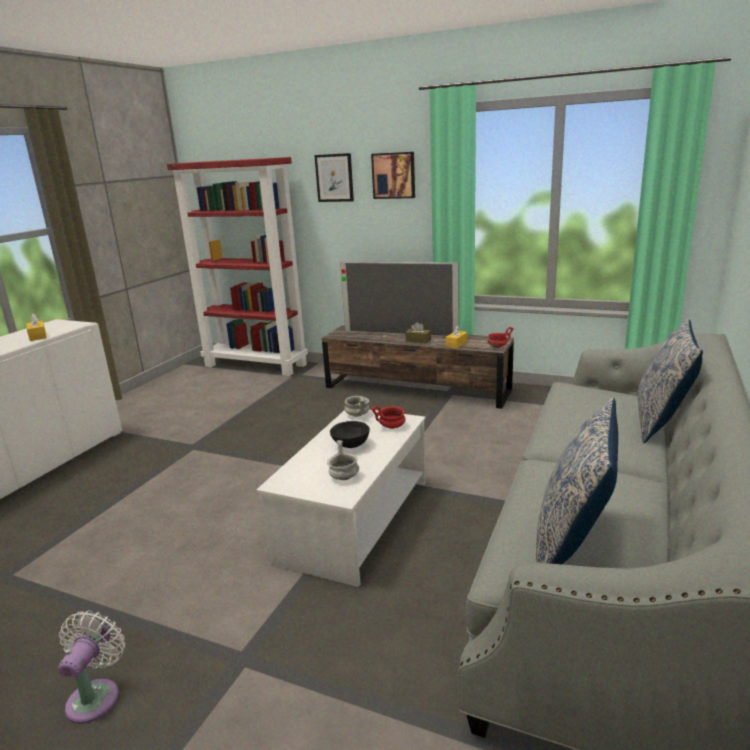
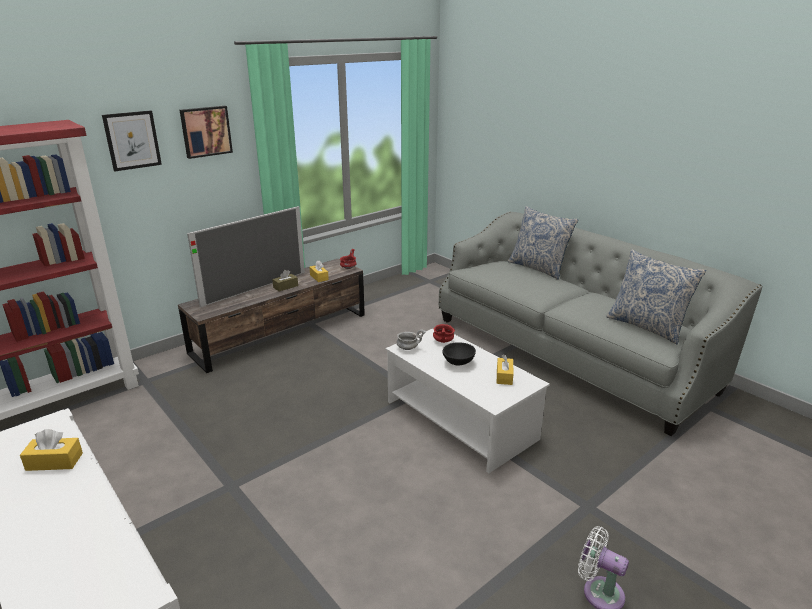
camera: 65 degrees left, 5 degrees up
grey bowl [327,440,359,480] -> yellow tissue box [497,355,514,385]

